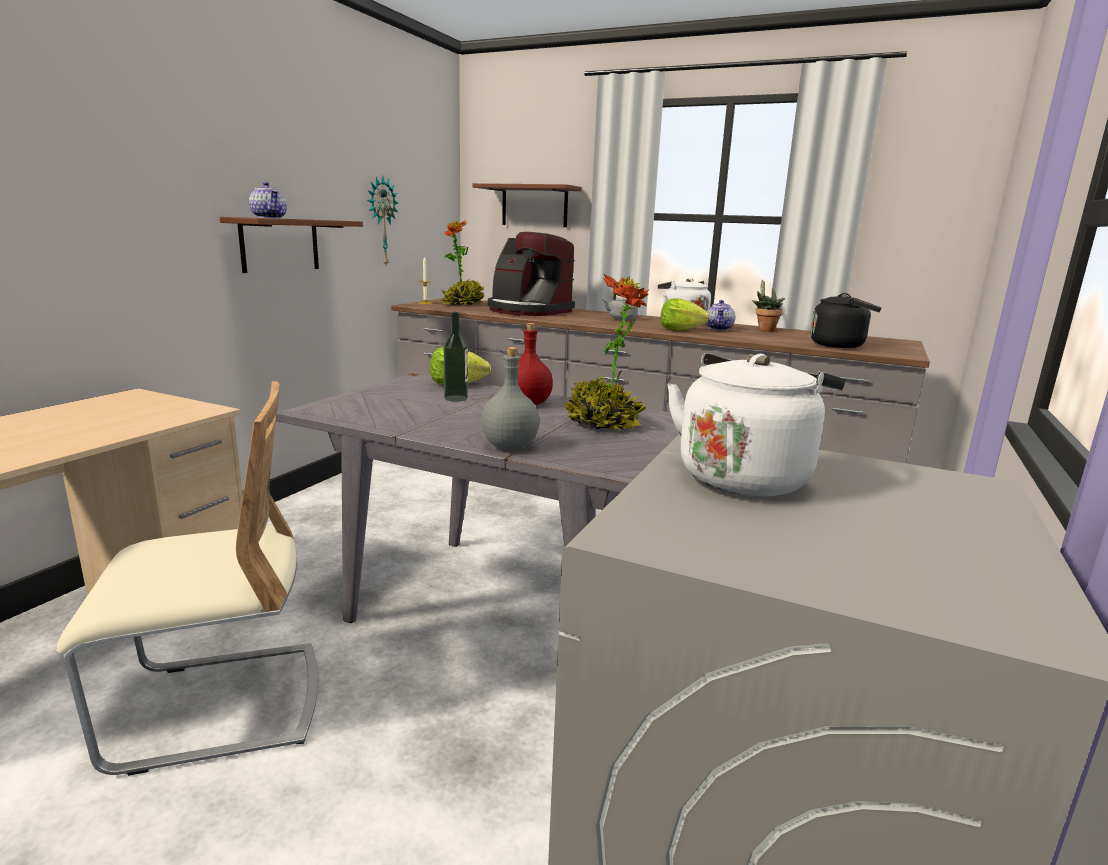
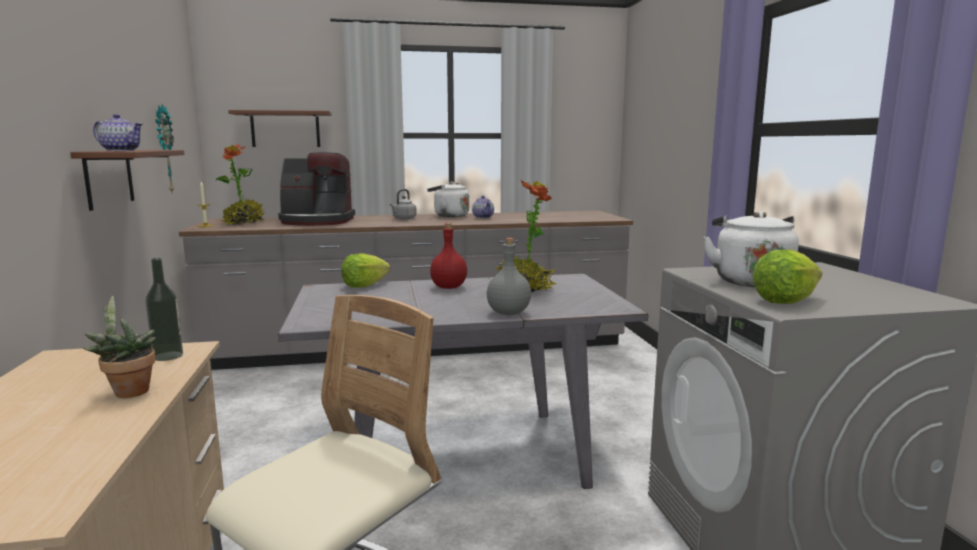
camera: 35 degrees left, 5 degrees down
bottle [444,312,468,402] -> bottle moved to [145,258,183,361]
lettuce [661,299,710,331] -> lettuce moved to [753,249,822,304]
potted plant [752,279,785,331] -> potted plant moved to [83,296,156,398]
black kettle [811,293,881,348] -> none

